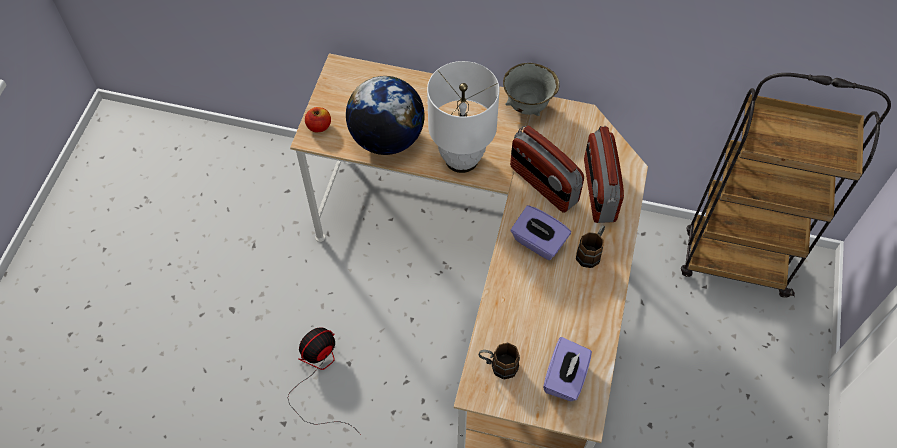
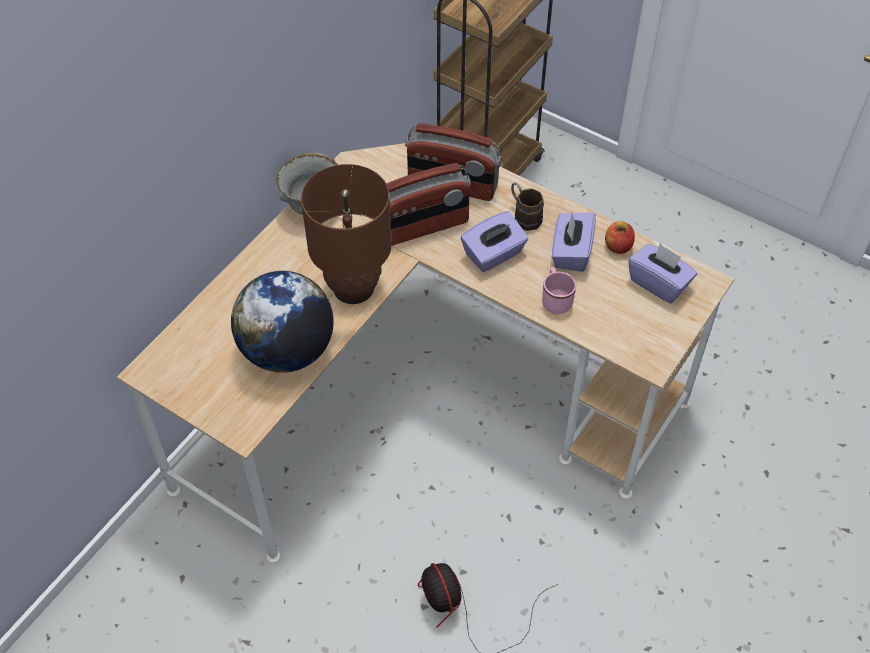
camera: 70 degrees left, 5 degrees down
apple [305,107,331,132] -> apple moved to [605,221,635,254]
white table lamp [427,61,500,173] -> brown table lamp [301,164,392,304]
brown mug [479,342,520,380] -> none
none -> pink mug [542,267,576,314]
none -> purple tissue box [552,213,596,272]

